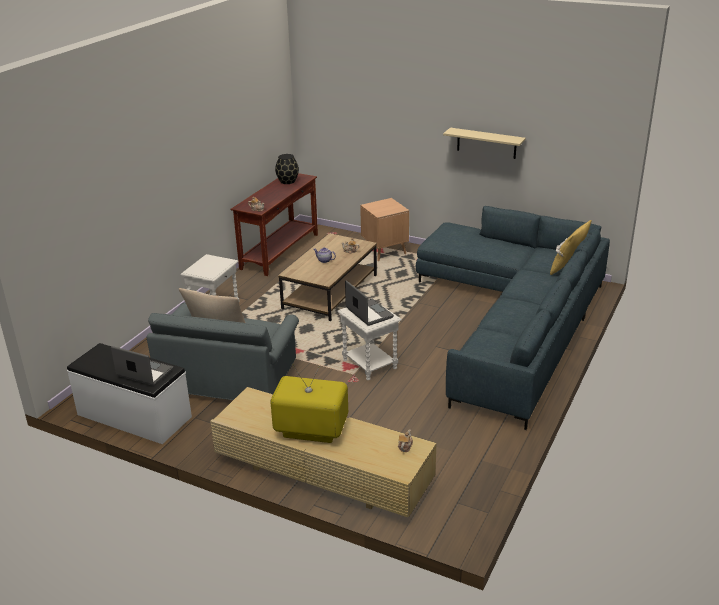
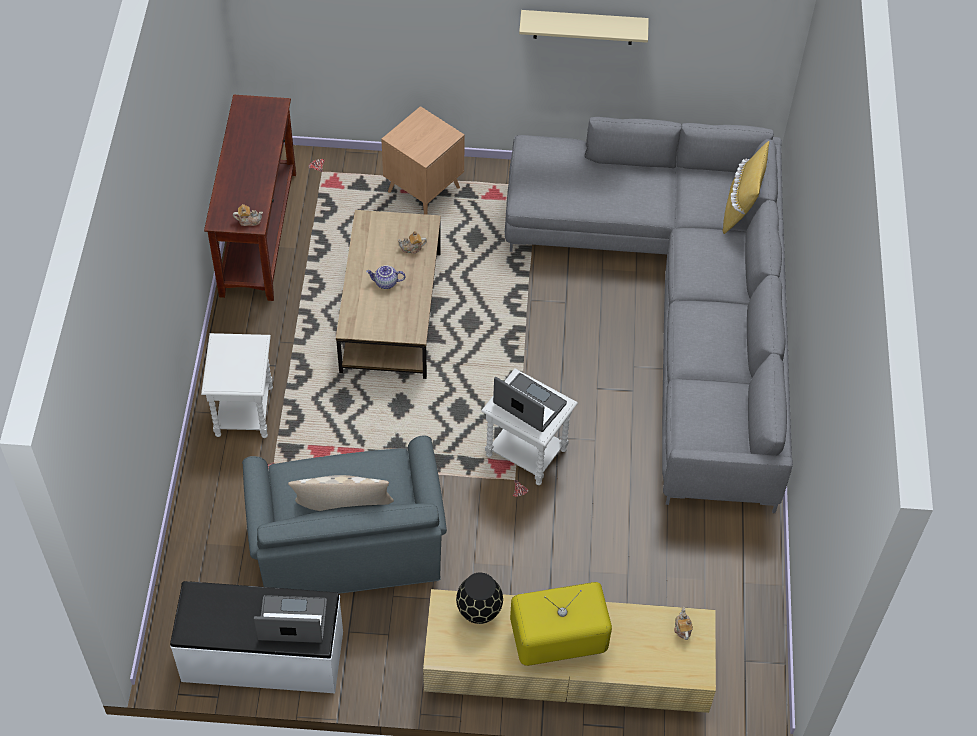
camera: 25 degrees left, 25 degrees up
black vase [275,154,299,184] -> black vase moved to [456,573,503,624]
blue sofa [416,206,610,430] -> grey sofa [505,117,793,513]

